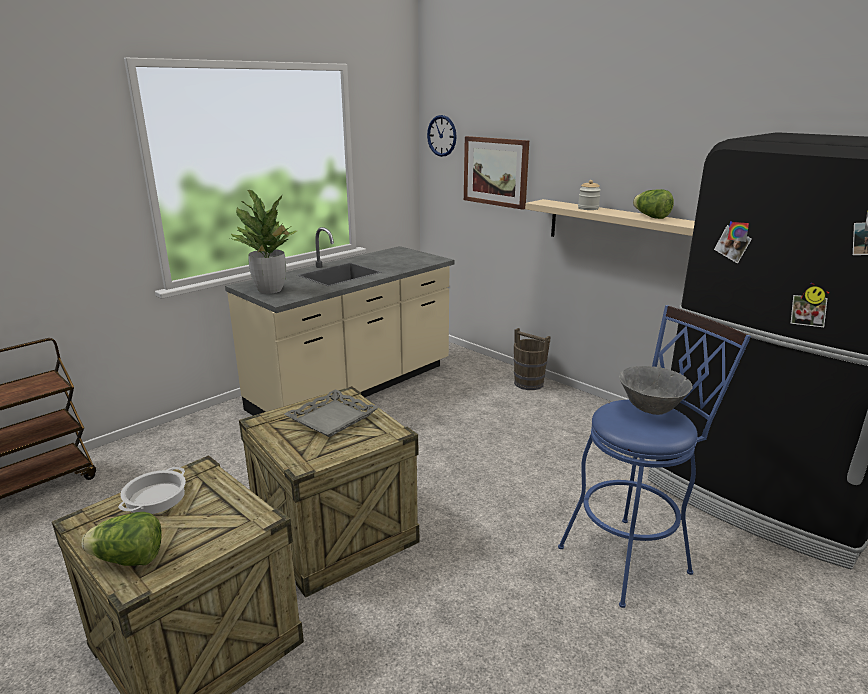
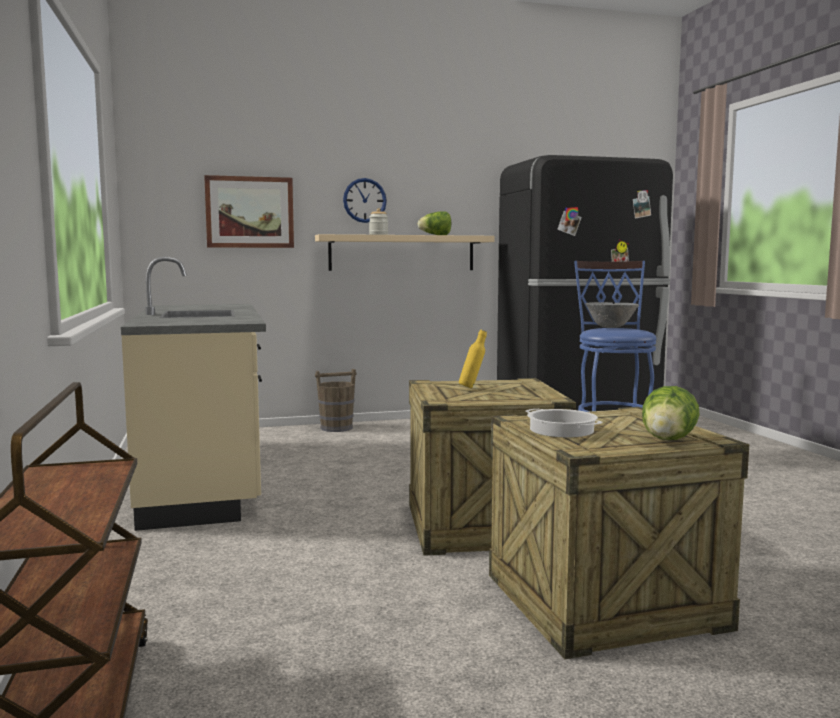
camera: 60 degrees left, 15 degrees down
potted plant [230,190,297,294] -> none
grey tray [284,389,379,437] -> yellow bottle [459,330,487,388]
wall clock [427,115,457,157] -> wall clock moved to [343,178,387,223]

